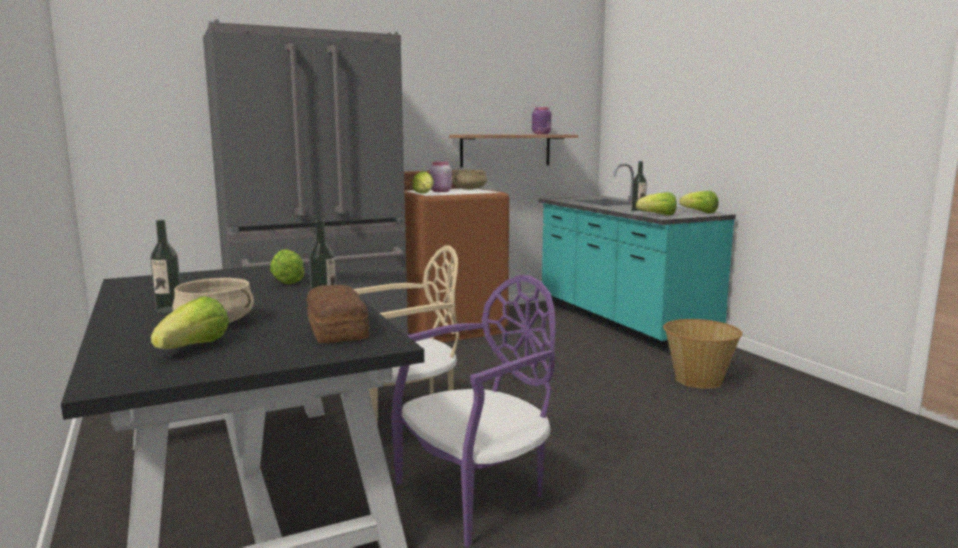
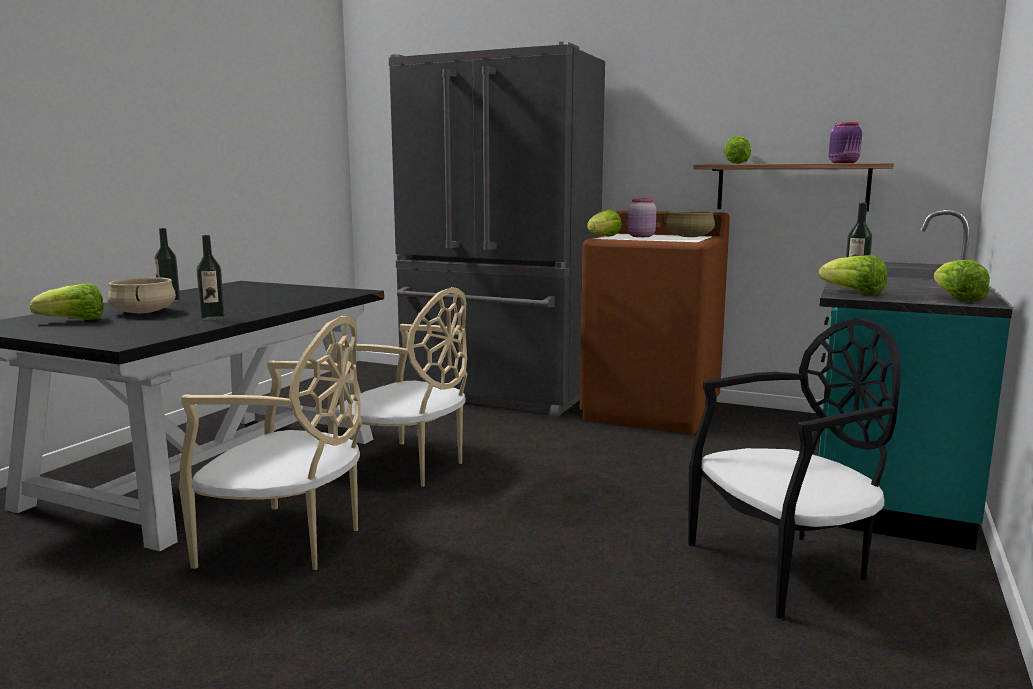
camera: 50 degrees right, 0 degrees up
lettuce [270,249,305,284] -> lettuce moved to [723,135,751,164]
bread [307,285,369,343] -> none
purple chair [391,275,555,547] -> beige chair [179,316,362,570]
basket [663,319,743,389] -> black chair [688,318,901,619]

